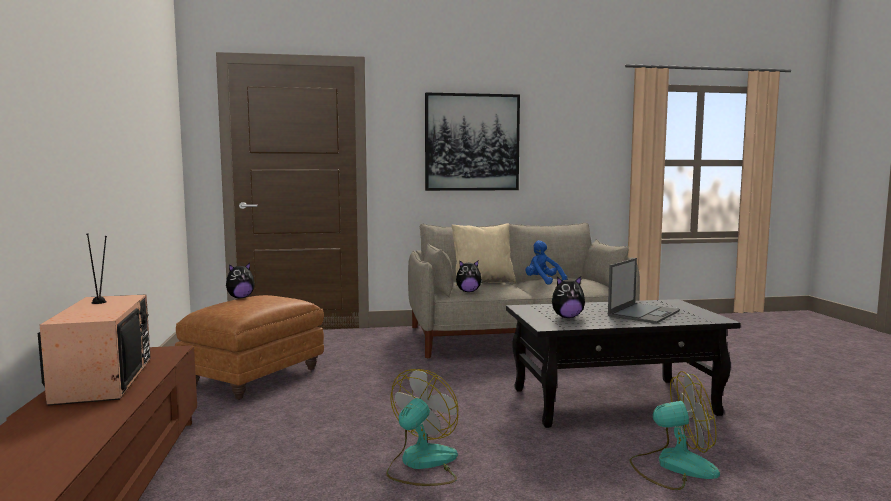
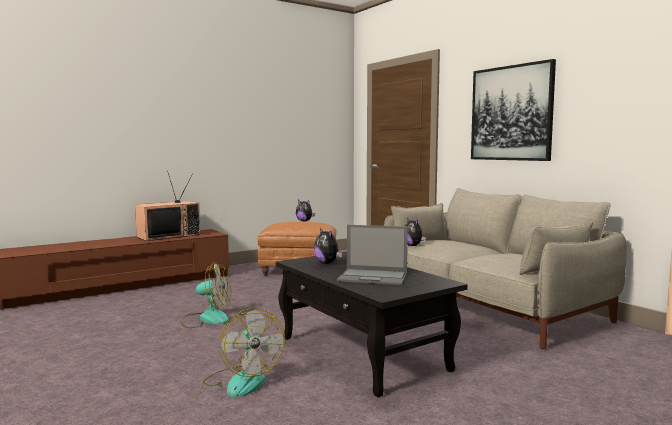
camera: 65 degrees right, 0 degrees up
beige pillow [452,224,516,286] -> none
blue plush toy [526,240,567,285] -> none

